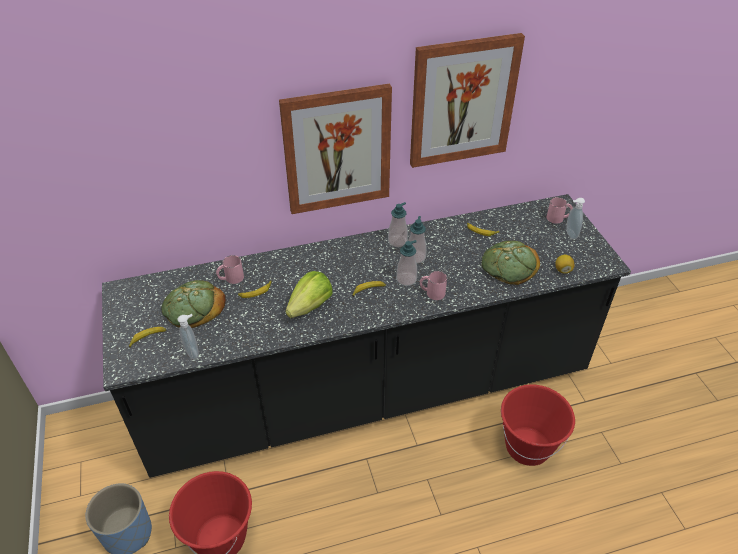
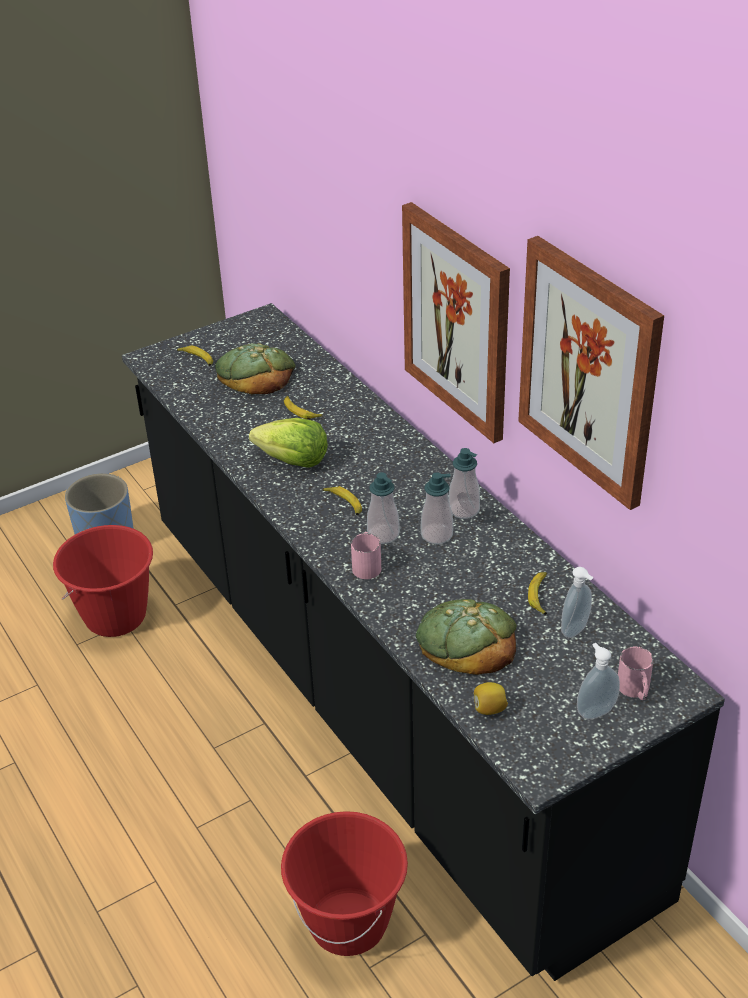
camera: 75 degrees right, 5 degrees down
soap dispenser [178,314,199,359] -> soap dispenser moved to [561,567,594,638]
pink mug [216,255,244,284] -> none

